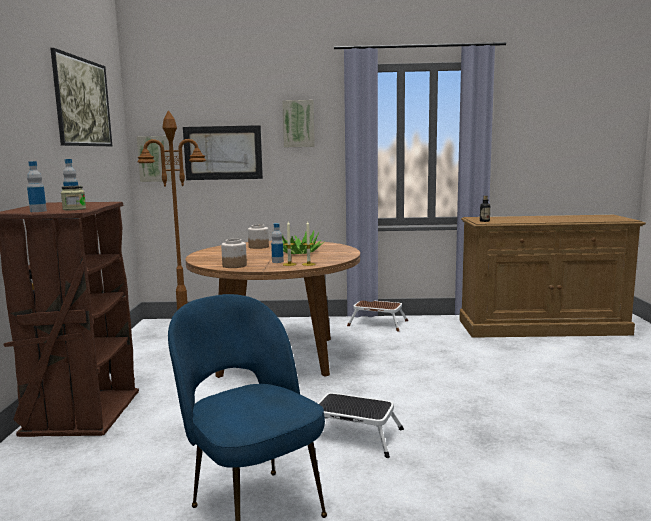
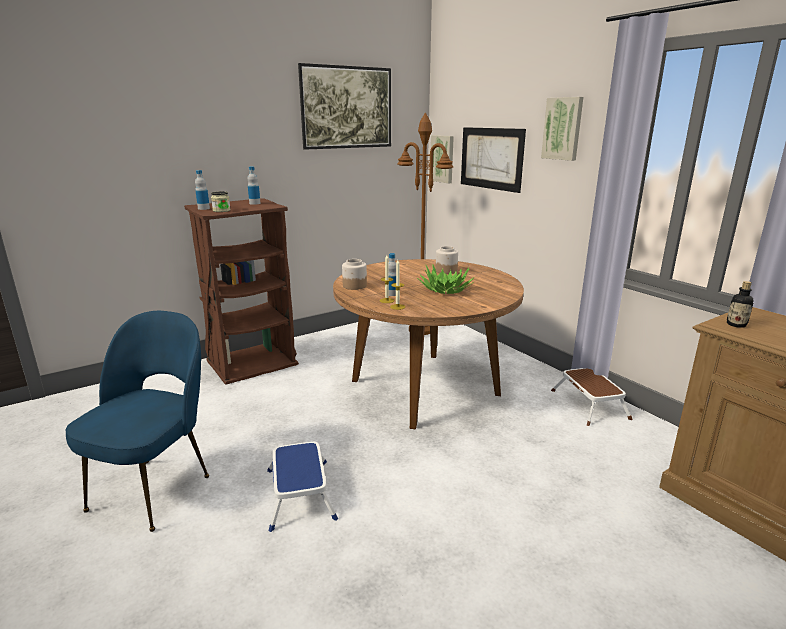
camera: 55 degrees right, 10 degrees up
black step ladder [318,393,404,458] -> blue step ladder [267,442,338,532]

